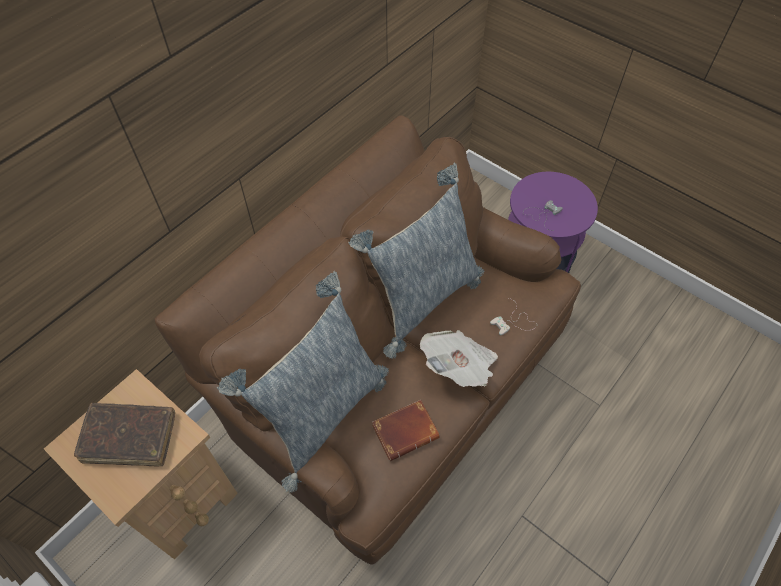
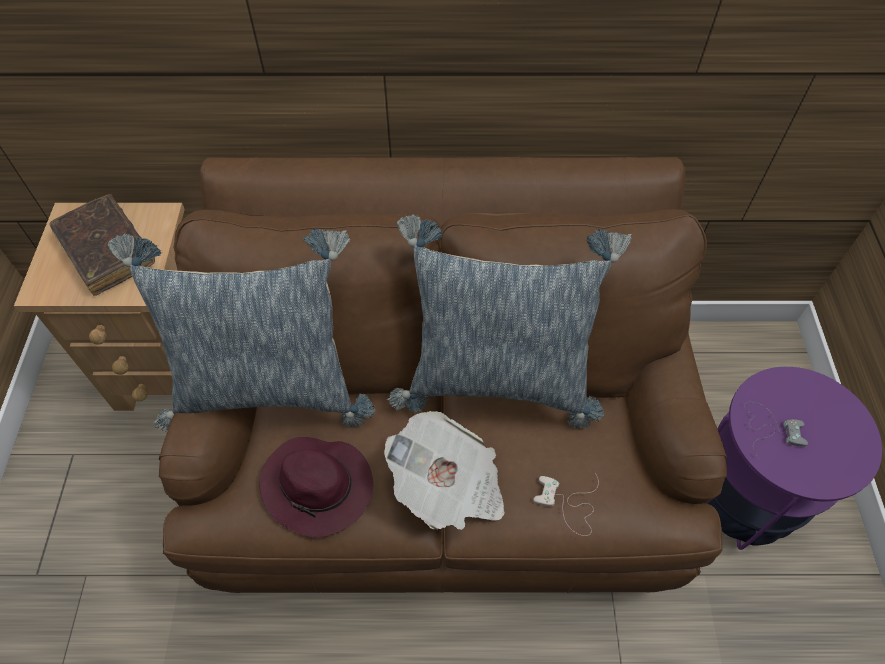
camera: 50 degrees right, 0 degrees up
brown book [372,400,440,461] -> purple hat [260,437,373,537]

